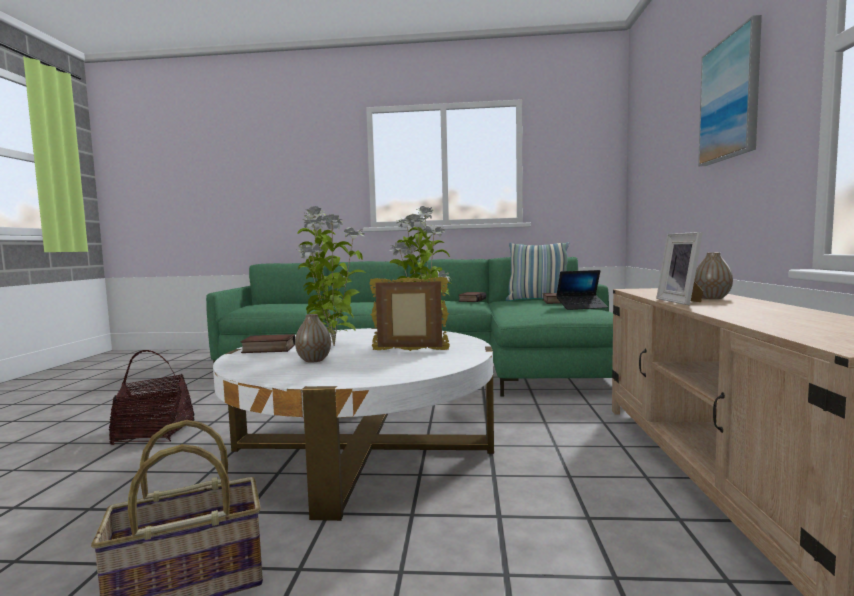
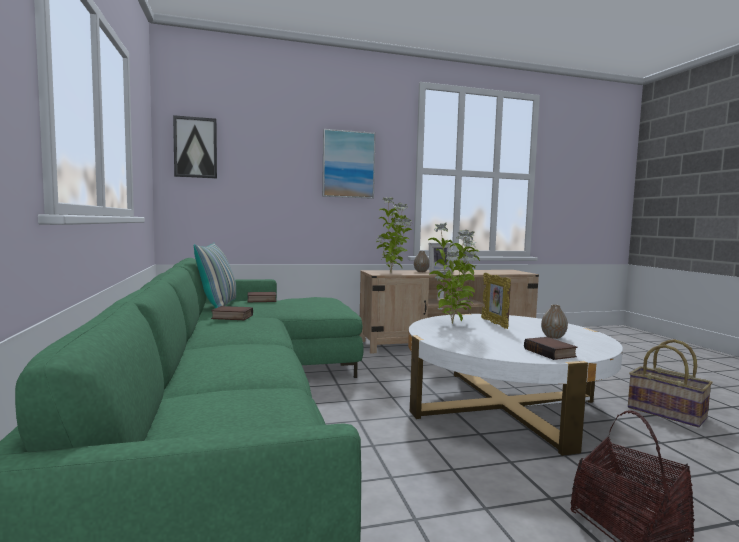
camera: 110 degrees left, 0 degrees up
potted plant [297,206,366,346] -> potted plant moved to [376,197,412,272]
laptop [556,270,608,310] -> none
none -> picture [173,115,217,179]

